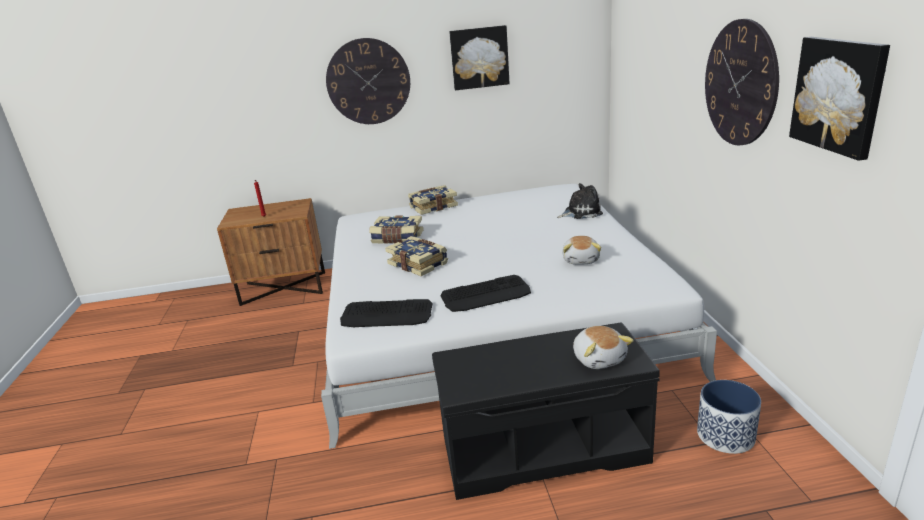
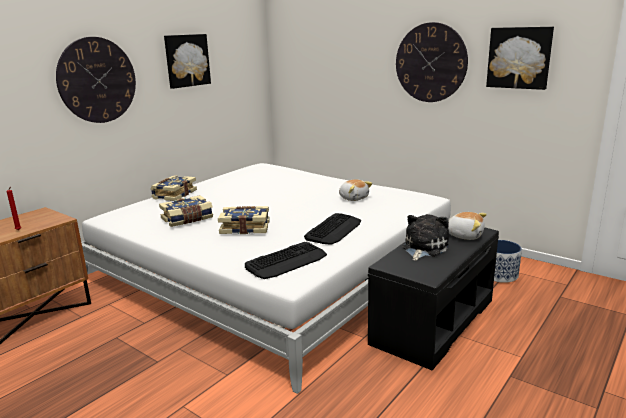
camera: 45 degrees left, 5 degrees down
plush toy [557,183,603,219] -> plush toy moved to [402,214,449,261]

